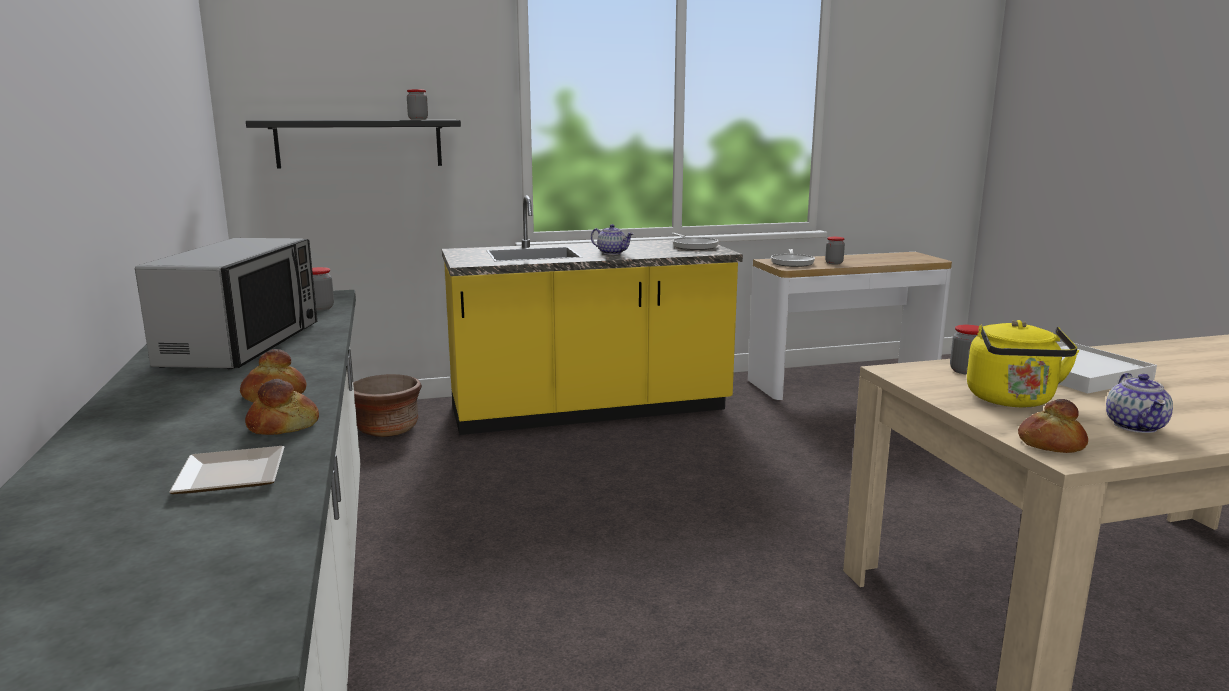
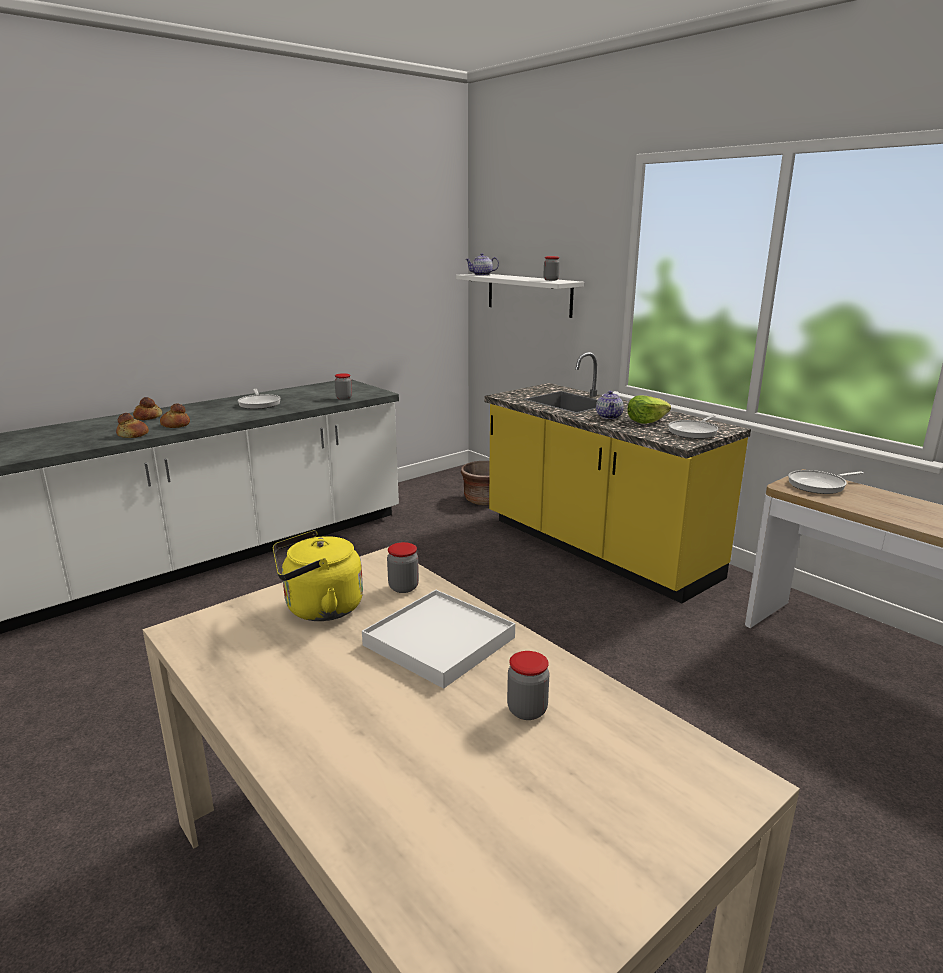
camera: 65 degrees right, 5 degrees up
microwave [135,238,317,369] -> frying pan [238,389,281,409]
plate [169,446,285,494] -> none
black shelf [246,120,461,168] -> white shelf [456,274,584,318]
jar [825,237,845,264] -> jar moved to [507,651,549,720]
bread [1018,399,1088,453] -> bread moved to [133,397,162,420]
teapot [1106,373,1173,433] -> teapot moved to [465,253,499,275]
none -> lettuce [627,395,671,424]

